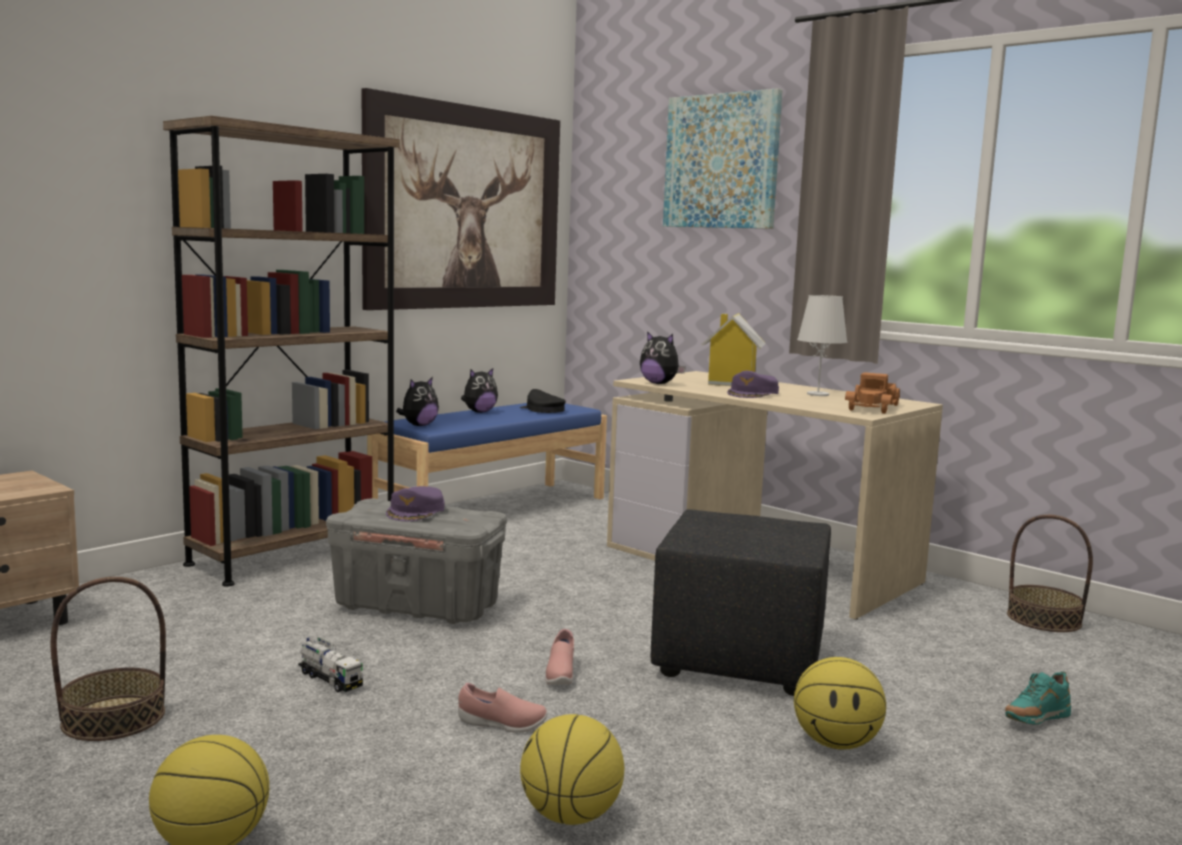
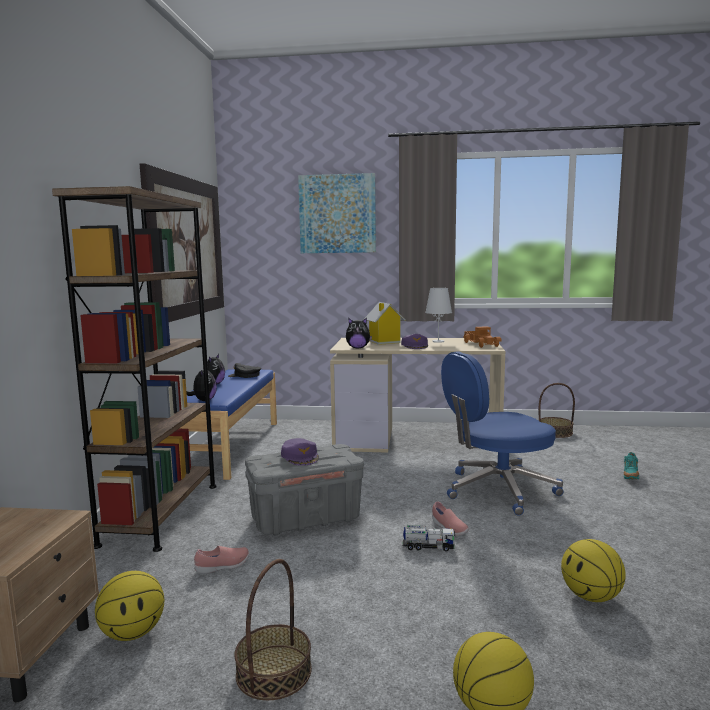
camera: 35 degrees left, 0 degrees up
toy truck [298,636,363,692] -> toy truck moved to [403,525,456,552]
pink shoe [458,683,548,733] -> pink shoe moved to [194,546,249,574]
black ottoman [651,509,831,696] -> blue office chair [441,351,563,515]
basketball [794,657,886,750] -> basketball moved to [95,571,164,641]

